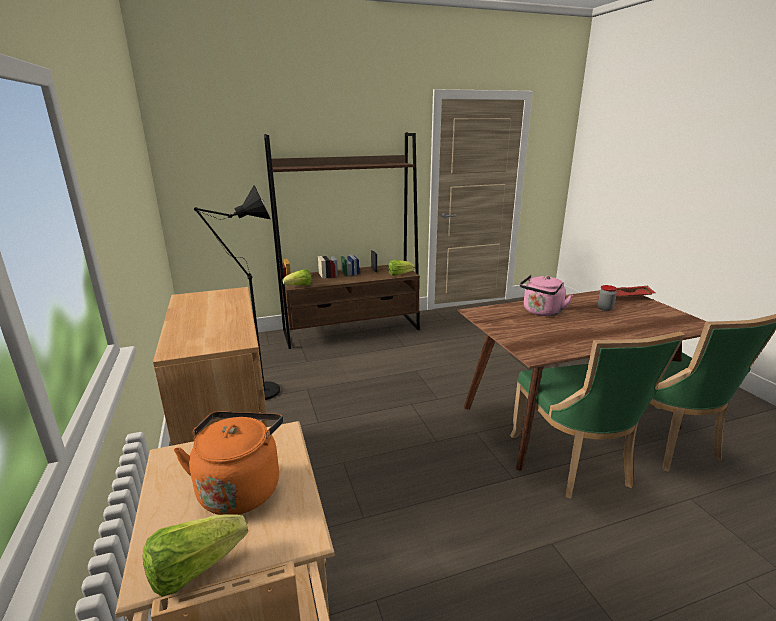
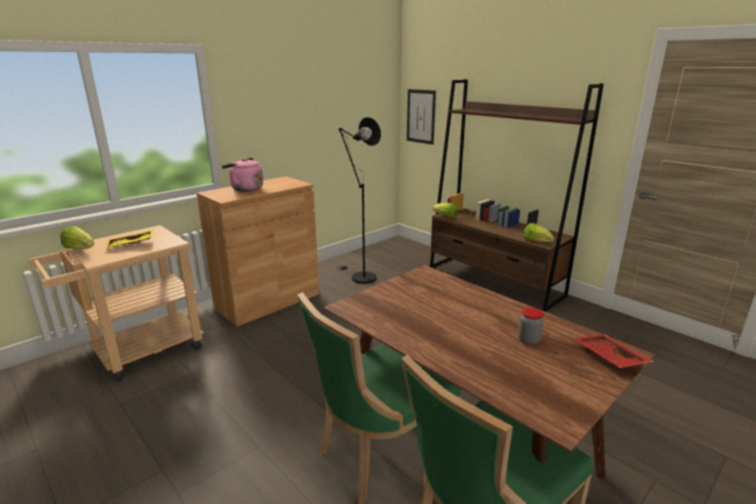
camera: 65 degrees right, 0 degrees up
orange kettle [174,411,283,515] -> yellow tray [104,229,154,248]
pink kettle [520,275,573,316] -> pink kettle moved to [222,158,263,192]
none -> picture [407,89,436,145]

